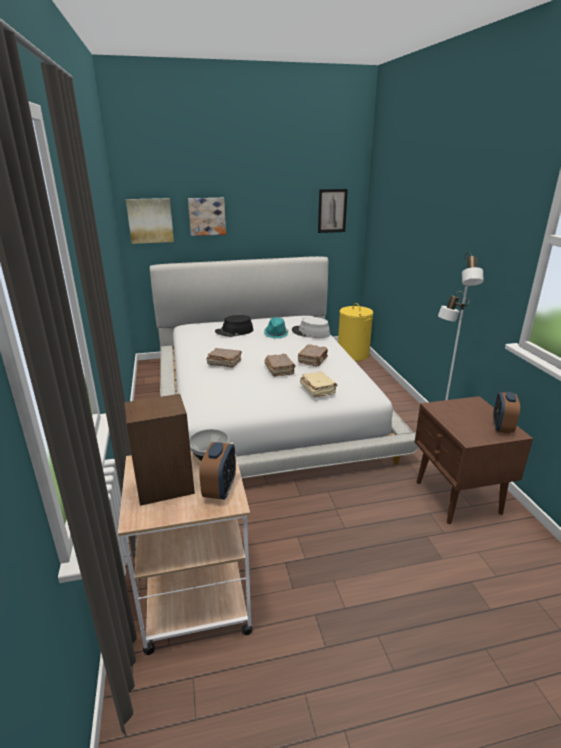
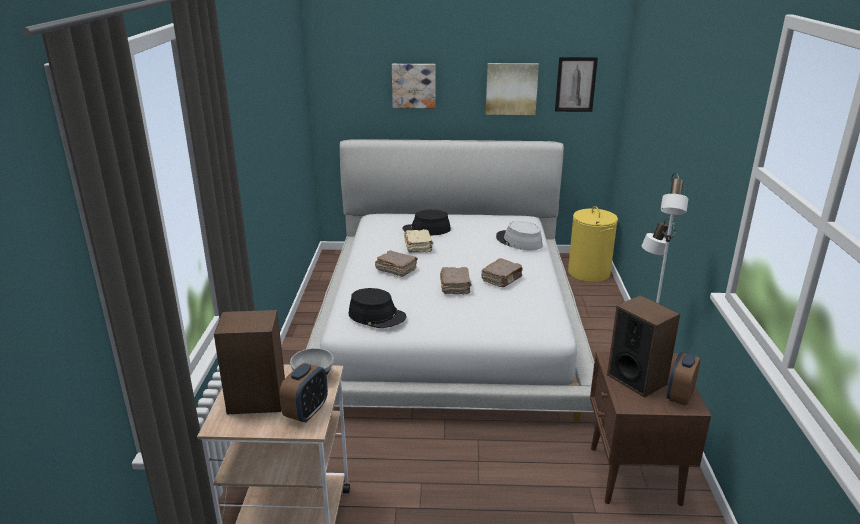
camera: 15 degrees right, 0 degrees up
picture [126,198,174,244] -> picture moved to [486,63,539,115]
turquoise hat [264,317,289,339] -> none
beige book [300,371,337,397] -> beige book moved to [404,229,433,253]
none -> black hat [349,288,406,328]
none -> speaker [607,295,680,398]

